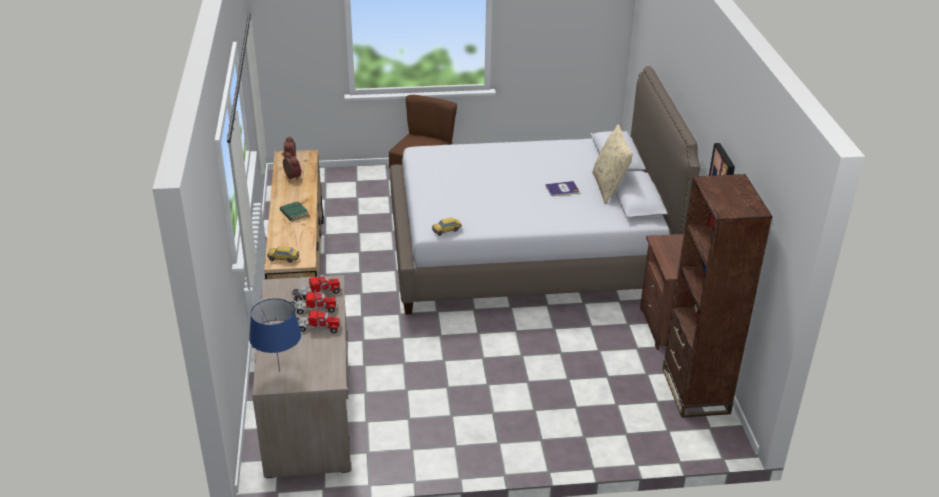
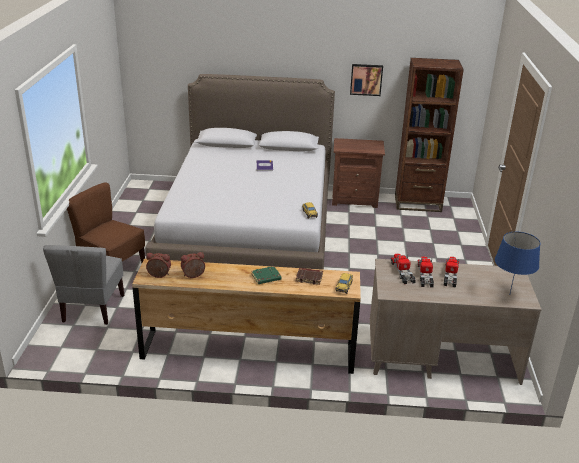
camera: 80 degrees left, 5 degrees down
beige pillow [592,124,633,204] -> none
none -> grey chair [43,245,124,325]
none -> brown book [296,268,323,285]

